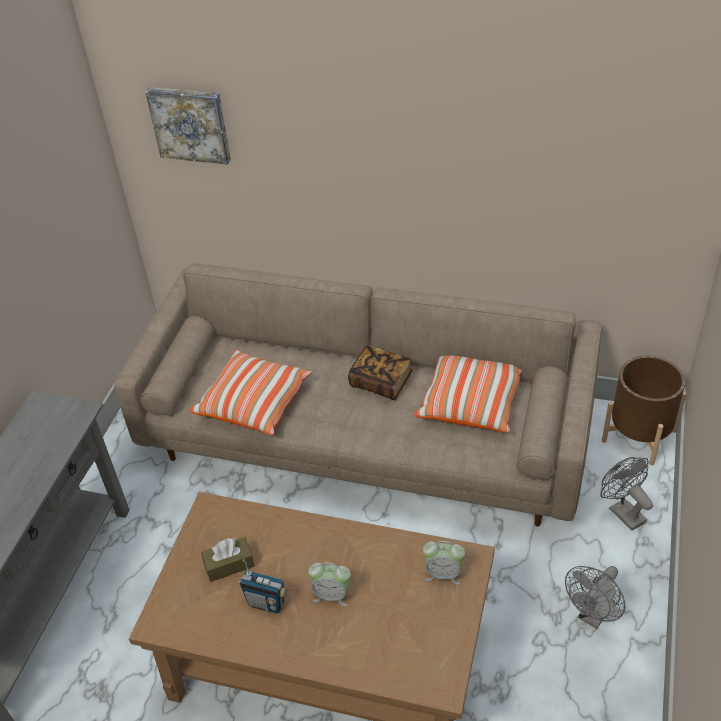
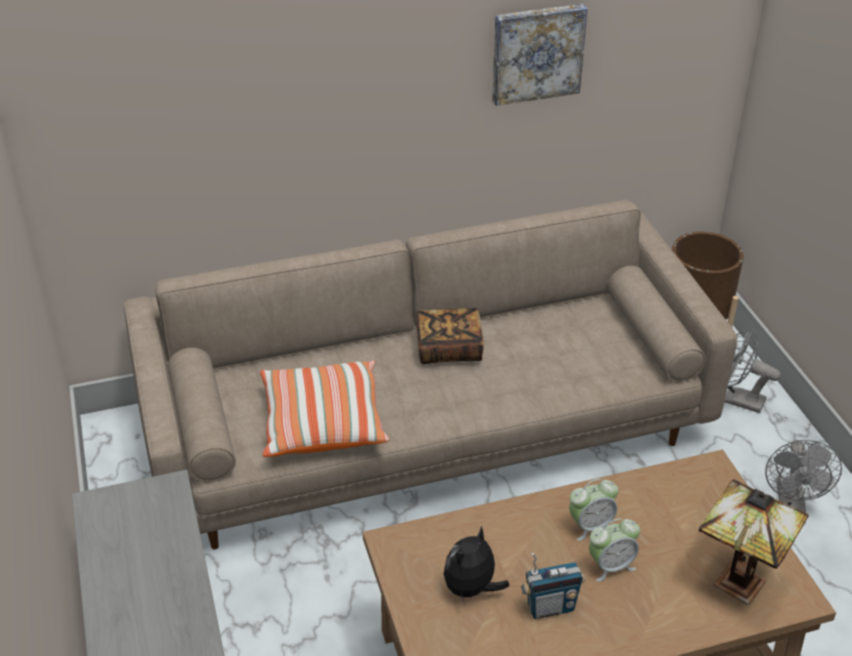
camera: 35 degrees left, 5 degrees down
picture [145,87,231,165] -> picture moved to [492,4,588,106]
brown tissue box [201,537,254,582] -> plush toy [444,525,510,605]
pillow [414,355,522,433] -> none
alarm clock [423,541,465,585] -> alarm clock moved to [569,479,619,541]
none -> table lamp [699,479,809,605]

